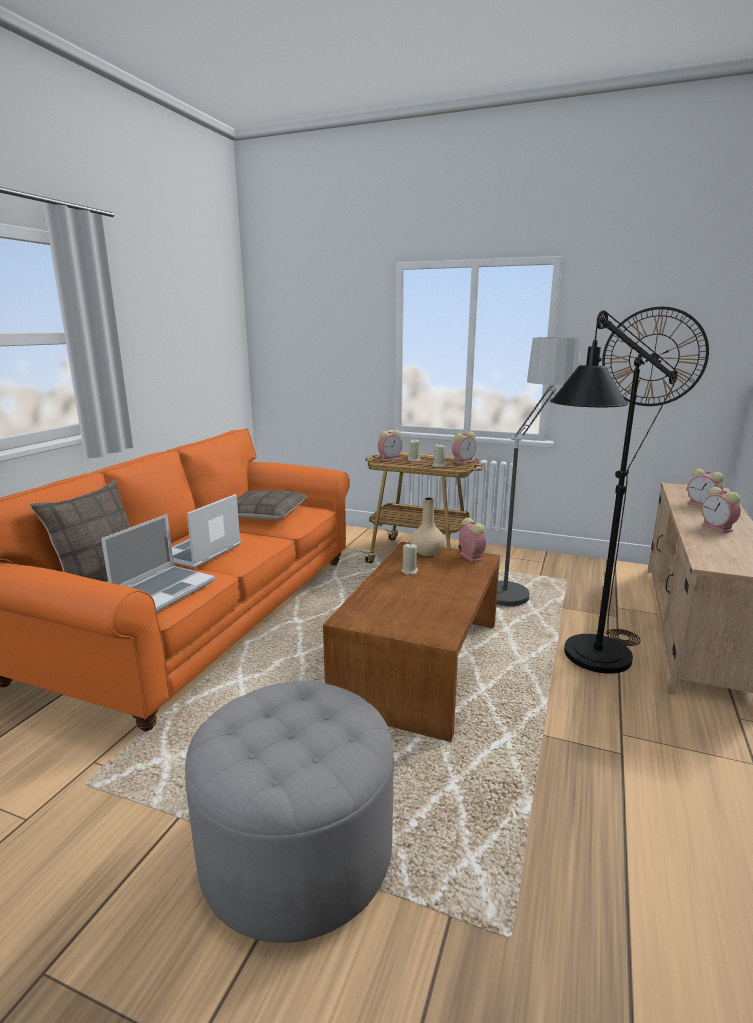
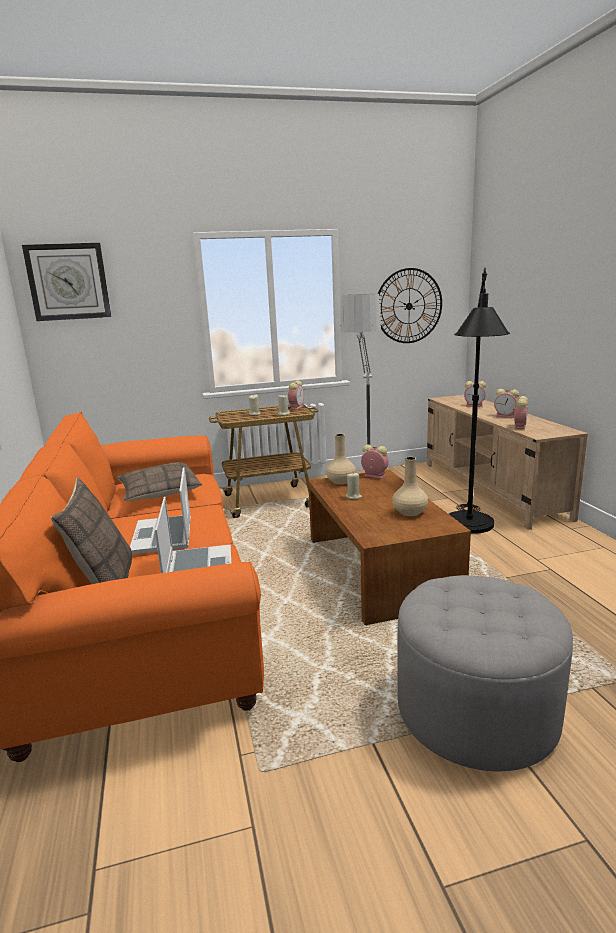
camera: 35 degrees left, 0 degrees up
alarm clock [378,430,402,461] -> alarm clock moved to [512,396,528,429]
none -> wall clock [22,243,111,321]
none -> beige vase [392,457,428,516]

